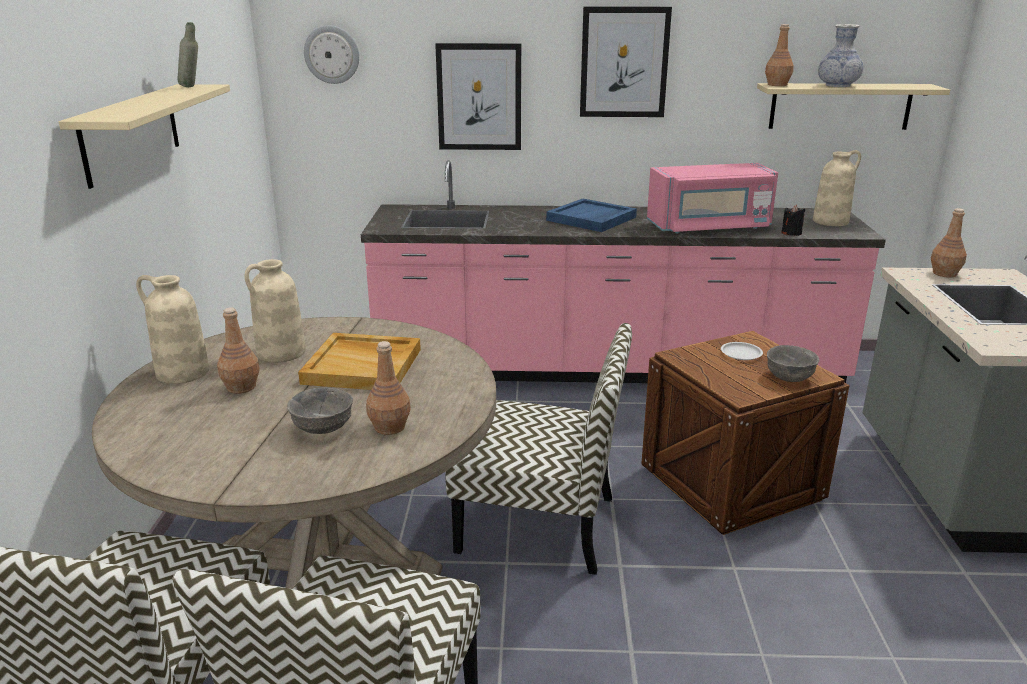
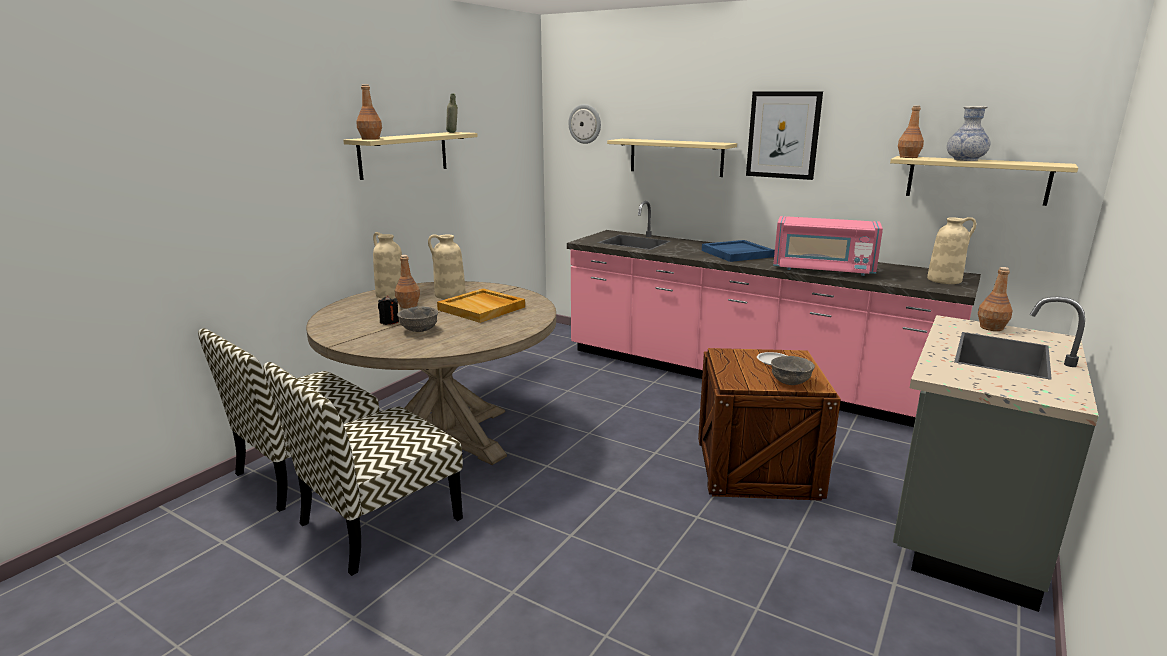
camera: 30 degrees right, 5 degrees down
brown bottle [366,341,411,435] -> brown bottle moved to [356,84,382,140]
picture [435,43,521,150] -> beige shelf [607,139,737,177]
chair [445,323,632,575] -> none
black candle [782,205,805,236] -> black candle moved to [378,296,399,325]

